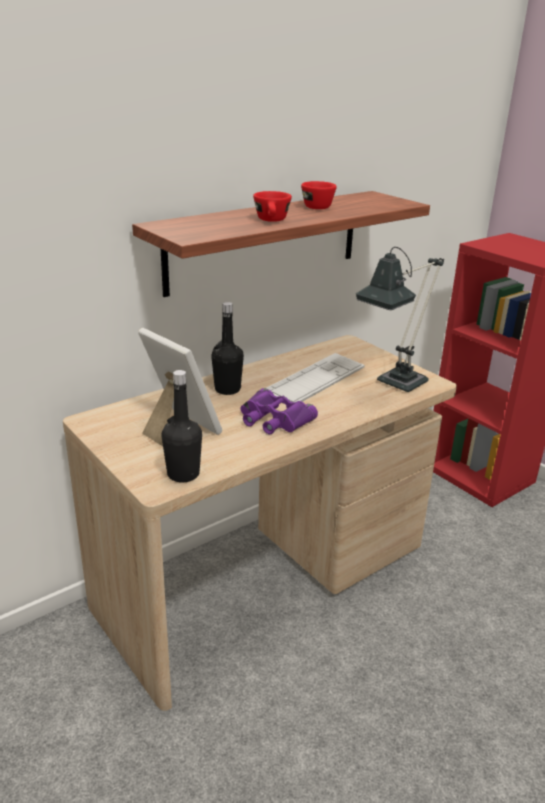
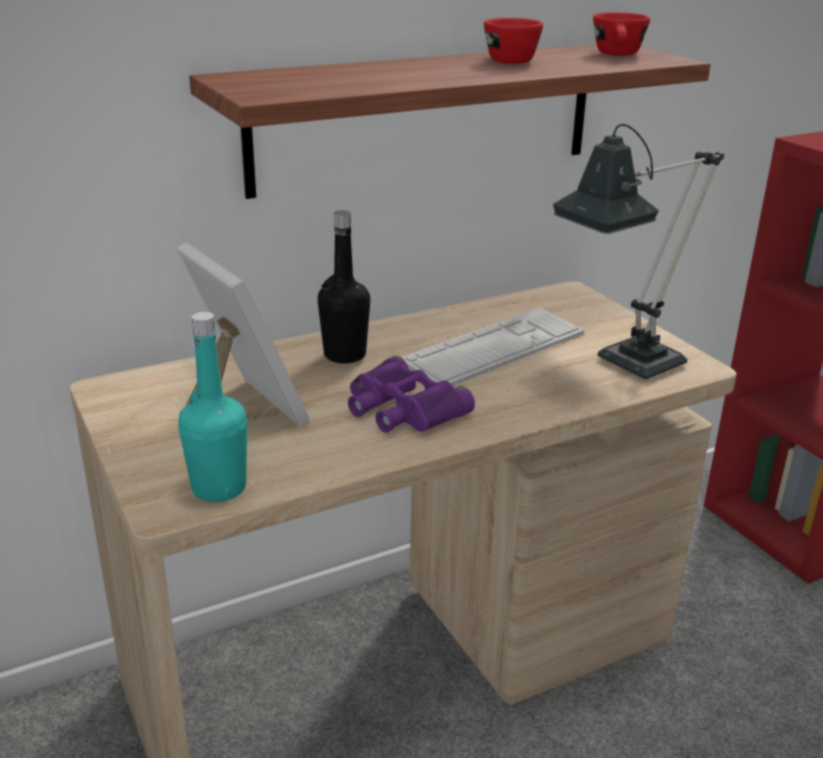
camera: 10 degrees right, 0 degrees up
black bottle [162,370,202,482] -> turquoise bottle [178,312,247,502]
red cup [253,191,292,222] -> red cup moved to [593,12,650,56]

